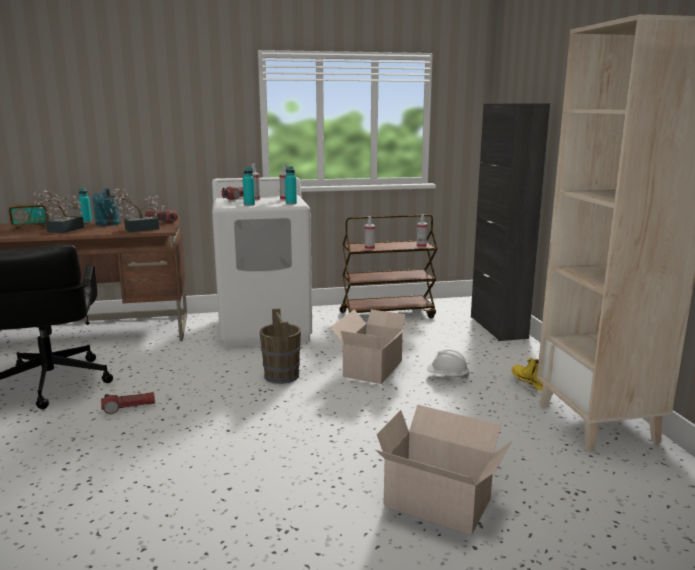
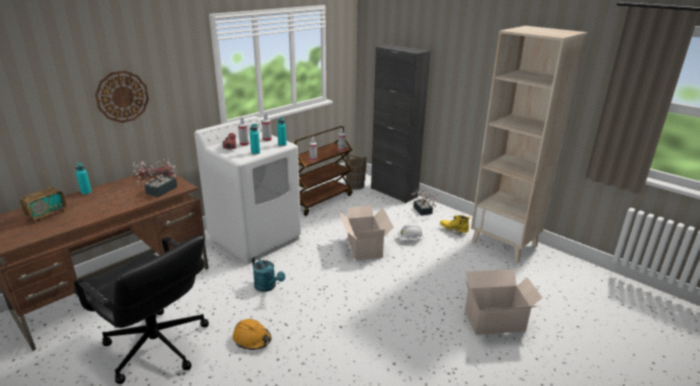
camera: 35 degrees left, 10 degrees up
potted plant [33,190,84,233] -> potted plant moved to [411,187,440,215]
turquoise watering can [92,188,121,226] -> turquoise watering can moved to [252,256,285,292]
flashlight [101,392,155,414] -> orange hard hat [233,319,272,350]
brown bucket [260,308,301,384] -> brown bucket moved to [345,153,367,190]
none -> wall clock [95,71,149,123]

